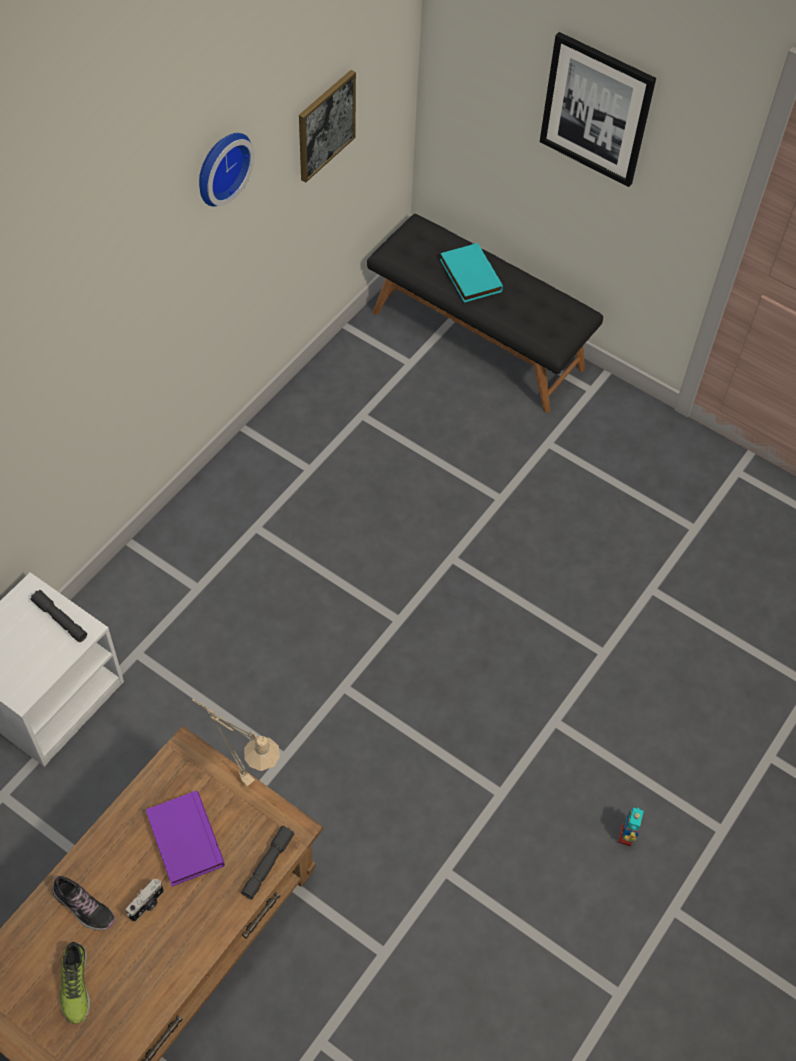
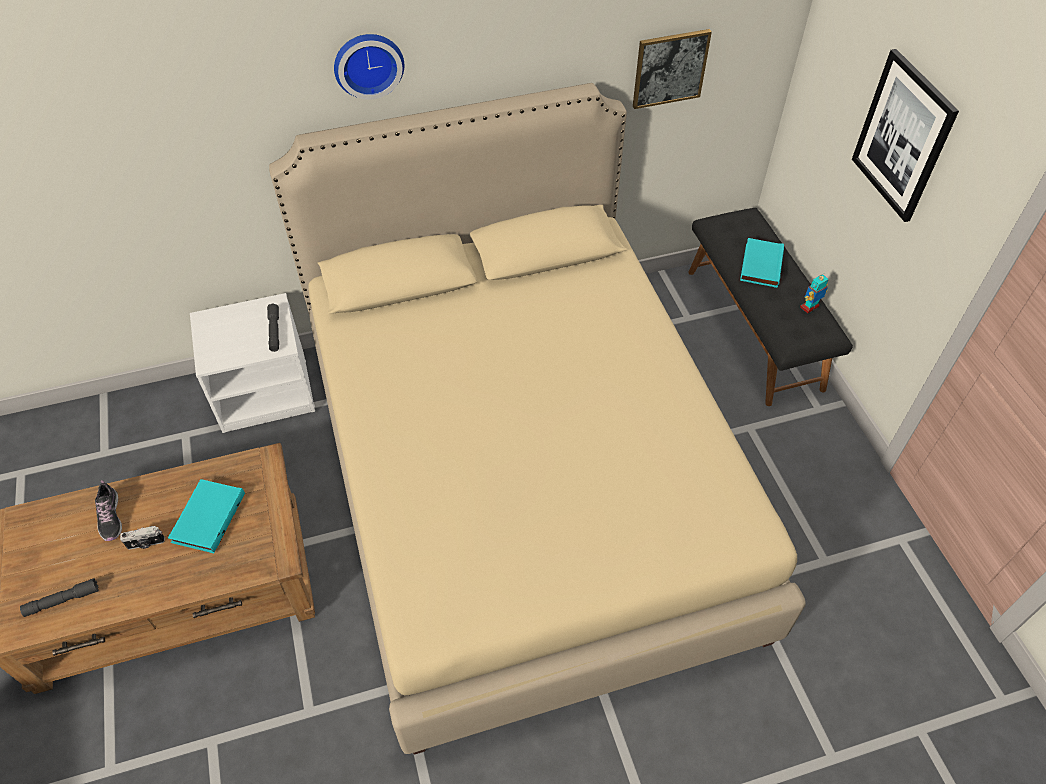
camera: 40 degrees right, 5 degrees down
shoe [59,942,90,1024] -> none
purple book [146,791,225,886] -> turquoise book [168,479,245,553]
beige table lamp [192,699,280,787] -> none
wall clock [199,133,255,206] -> wall clock moved to [334,34,404,100]
grey flashlight [241,826,294,899] -> grey flashlight moved to [20,578,99,617]
toy robot [618,807,644,846] -> toy robot moved to [800,274,829,314]
none -> beige bed [269,83,806,755]

